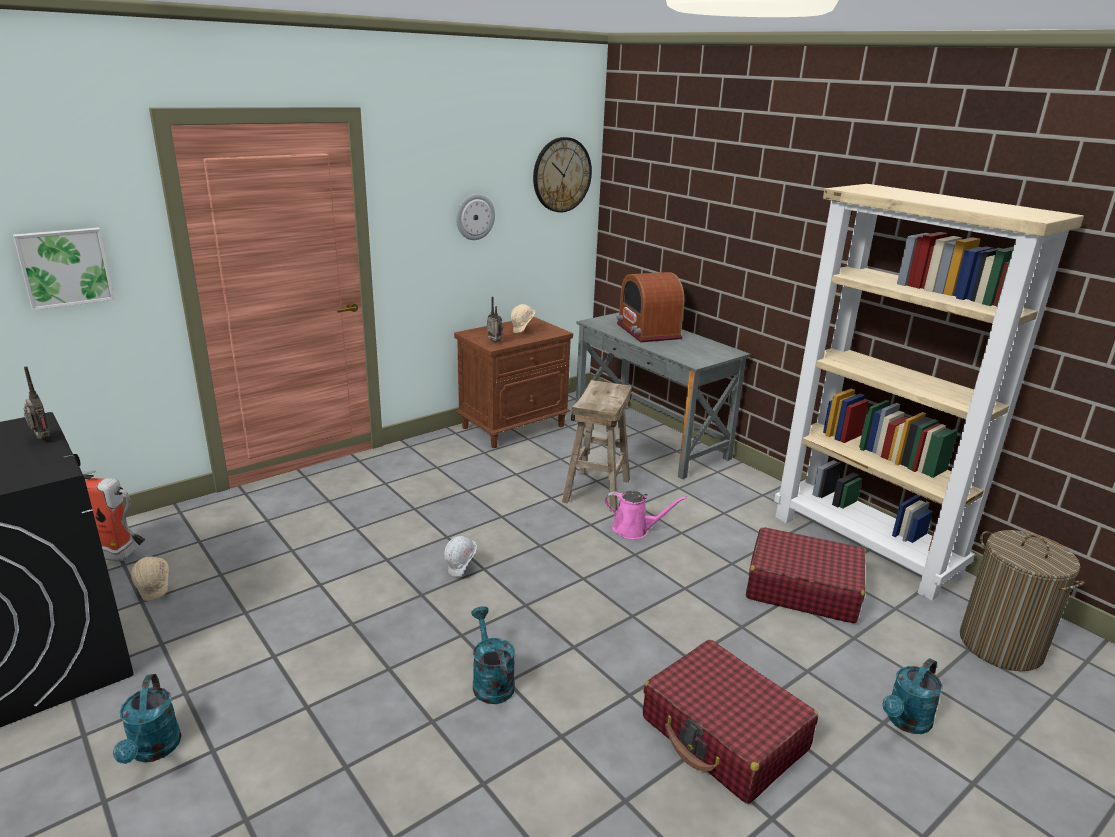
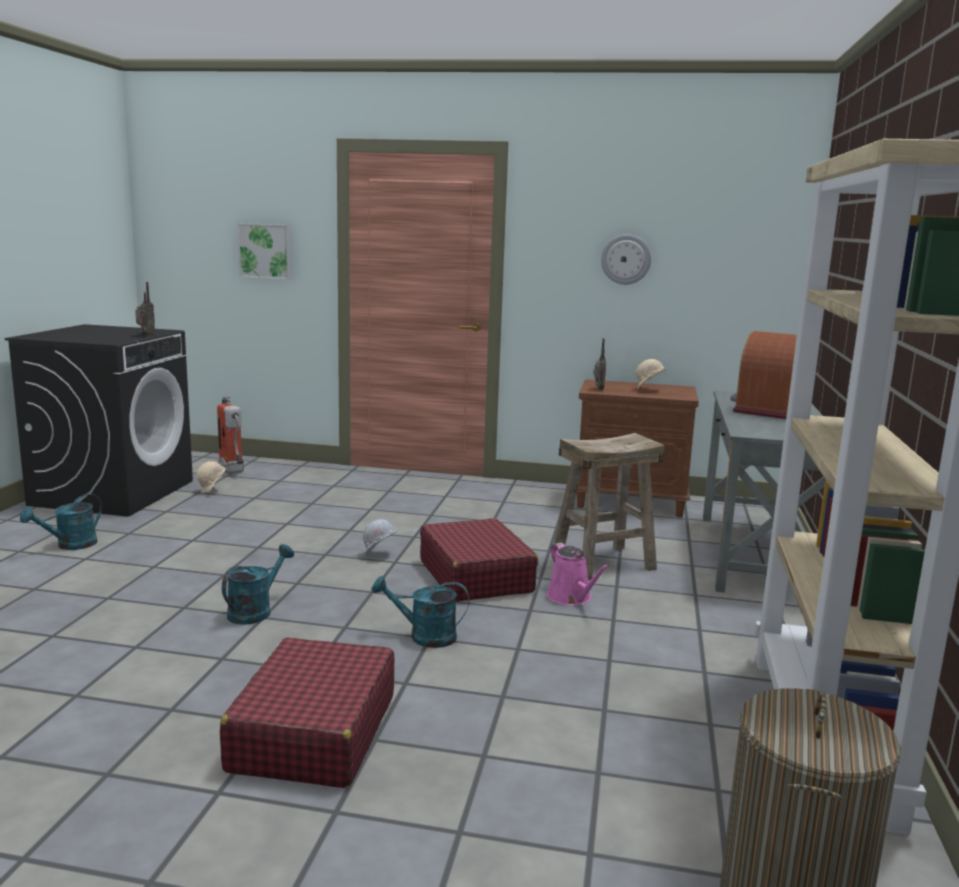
camera: 50 degrees right, 10 degrees down
wall clock [533,137,592,212] -> none
red suitcase [746,527,866,623] -> red suitcase moved to [420,518,538,602]
turquoise watering can [883,658,942,734] -> turquoise watering can moved to [372,576,469,648]

